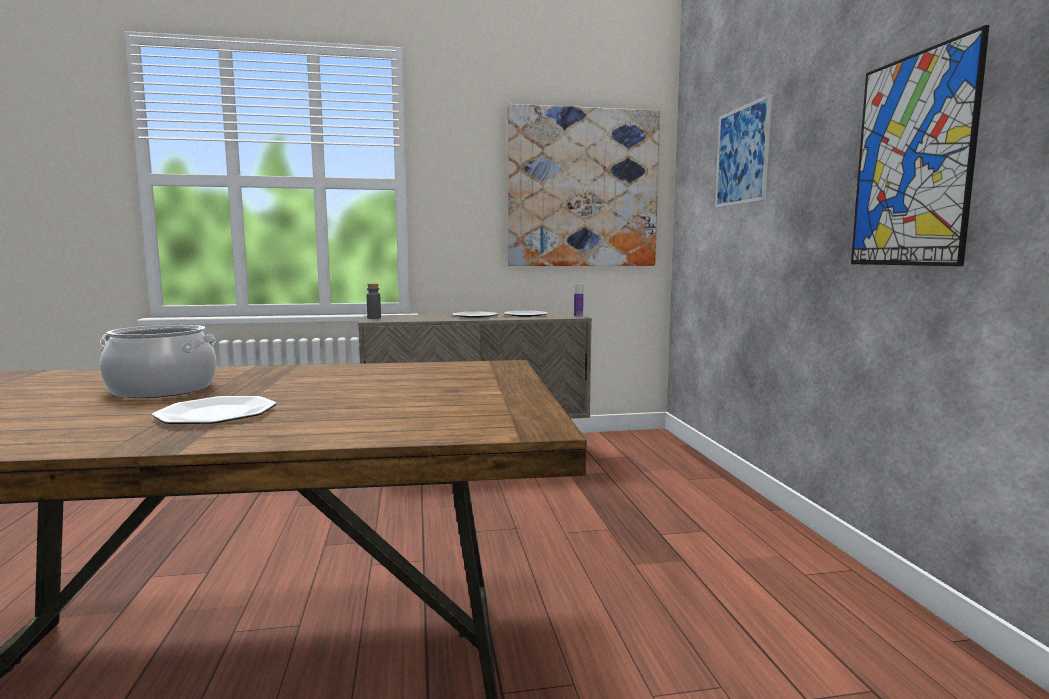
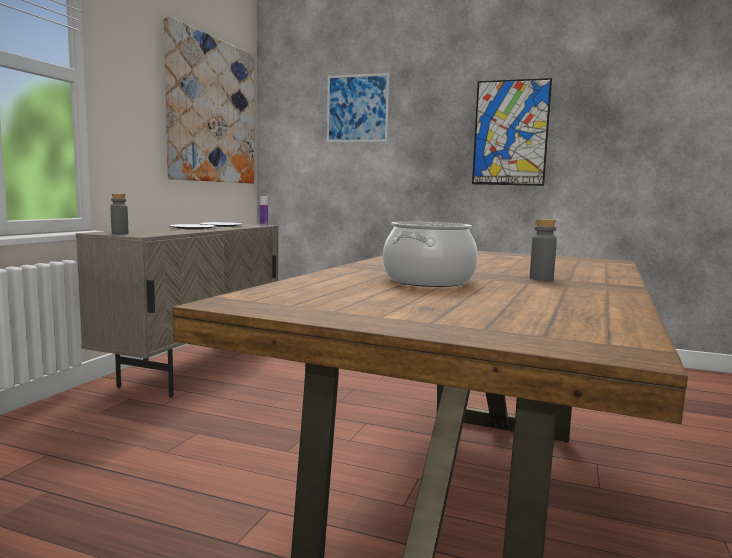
camera: 60 degrees left, 0 degrees up
plate [152,396,277,424] -> grey bottle [530,219,557,281]

